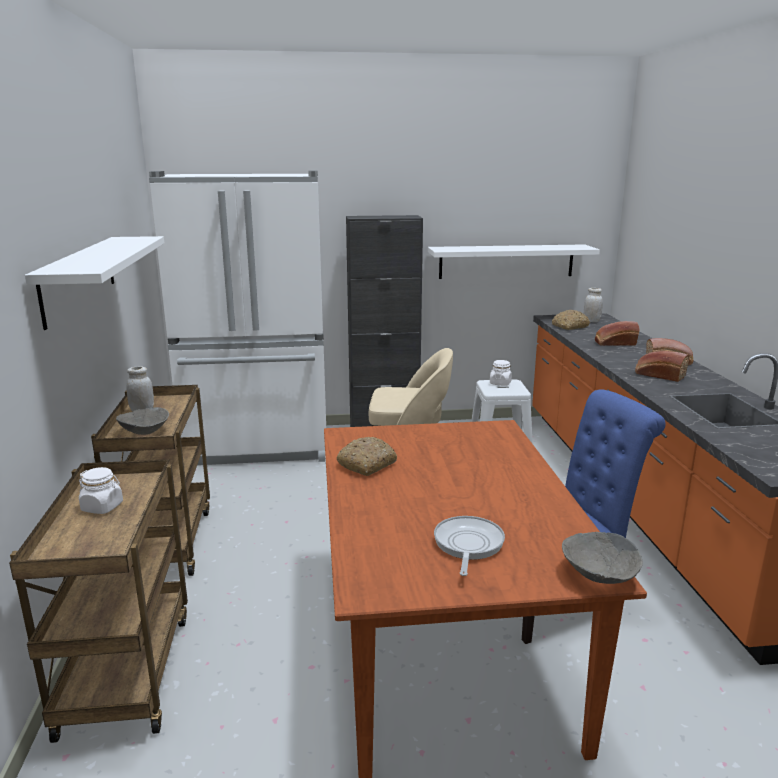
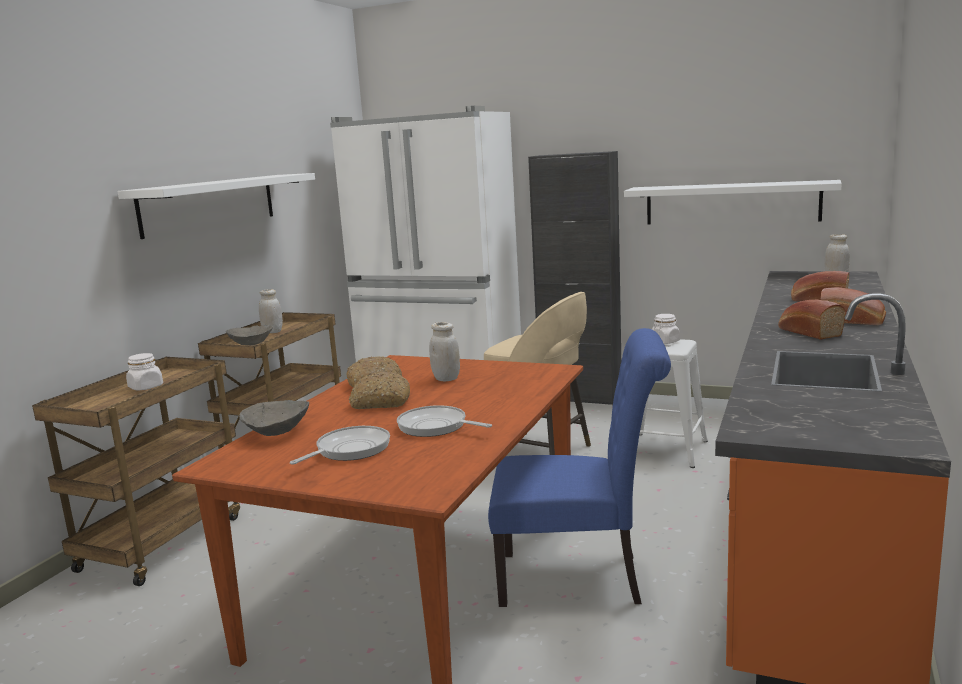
camera: 30 degrees right, 5 degrees down
bread [552,310,590,330] -> bread moved to [349,372,410,409]
grey bowl [562,532,643,584] -> grey bowl moved to [239,400,309,436]
none -> frying pan [397,405,492,437]
none -> white jar [429,322,460,381]

